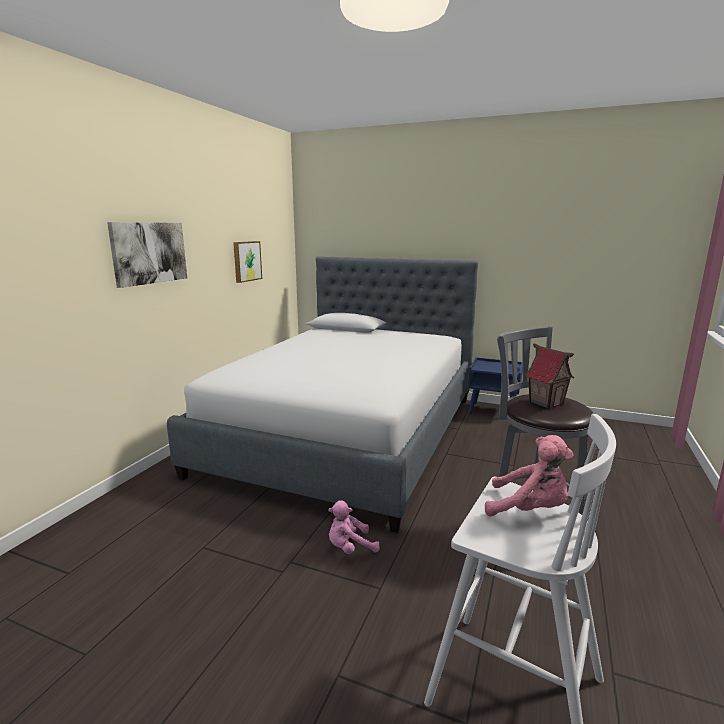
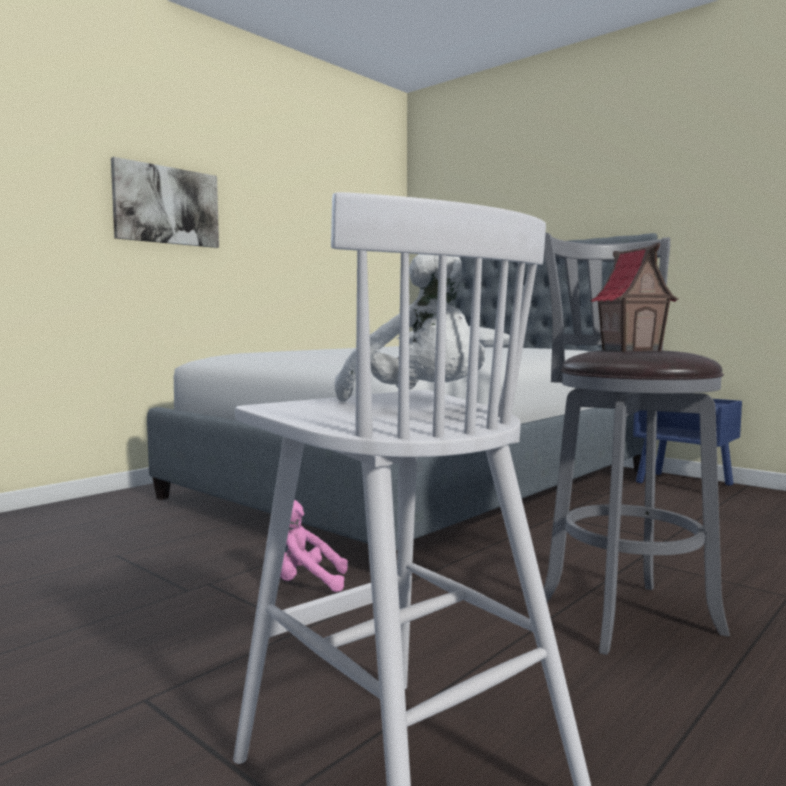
camera: 20 degrees right, 10 degrees down
picture [233,241,262,283] -> none
pink plush toy [485,435,574,516] -> white plush toy [335,254,485,402]

